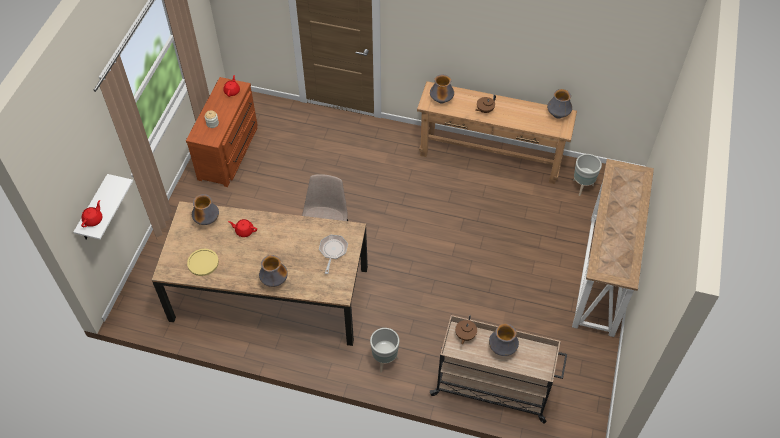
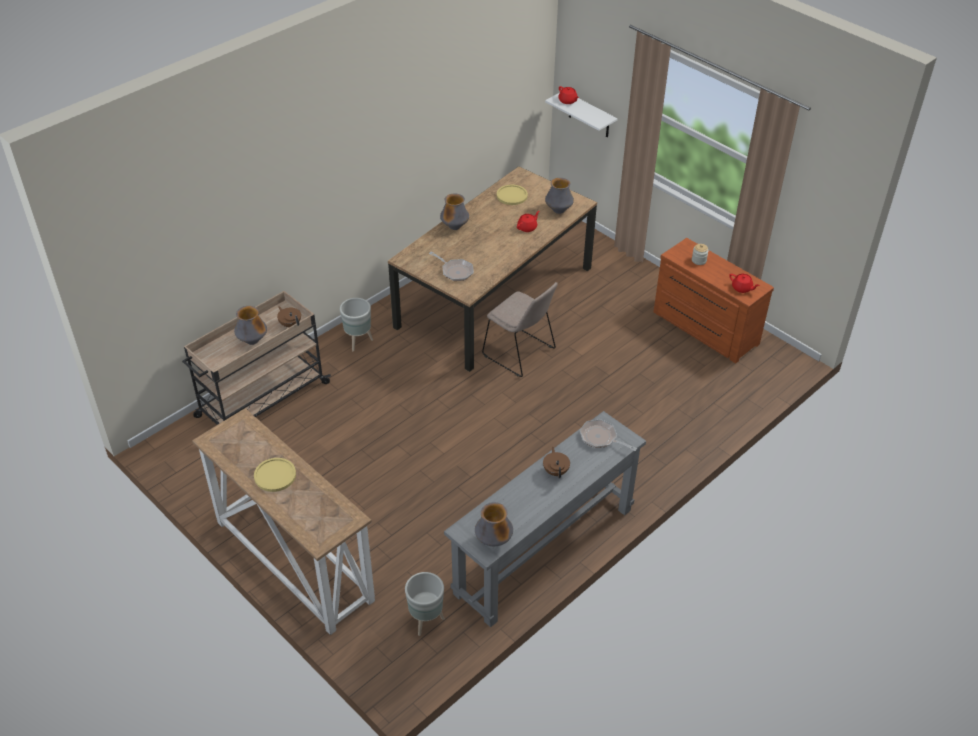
camera: 120 degrees right, 10 degrees down
brown console table [417,81,577,184] -> grey console table [444,411,646,627]
vase [430,74,454,104] -> frying pan [580,419,637,451]
none -> yellow plate [254,458,296,492]

